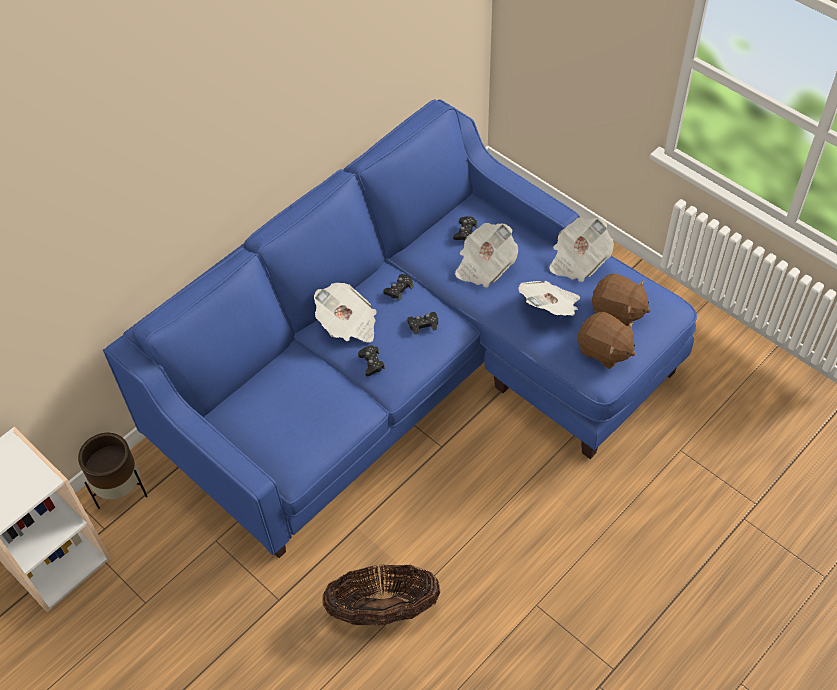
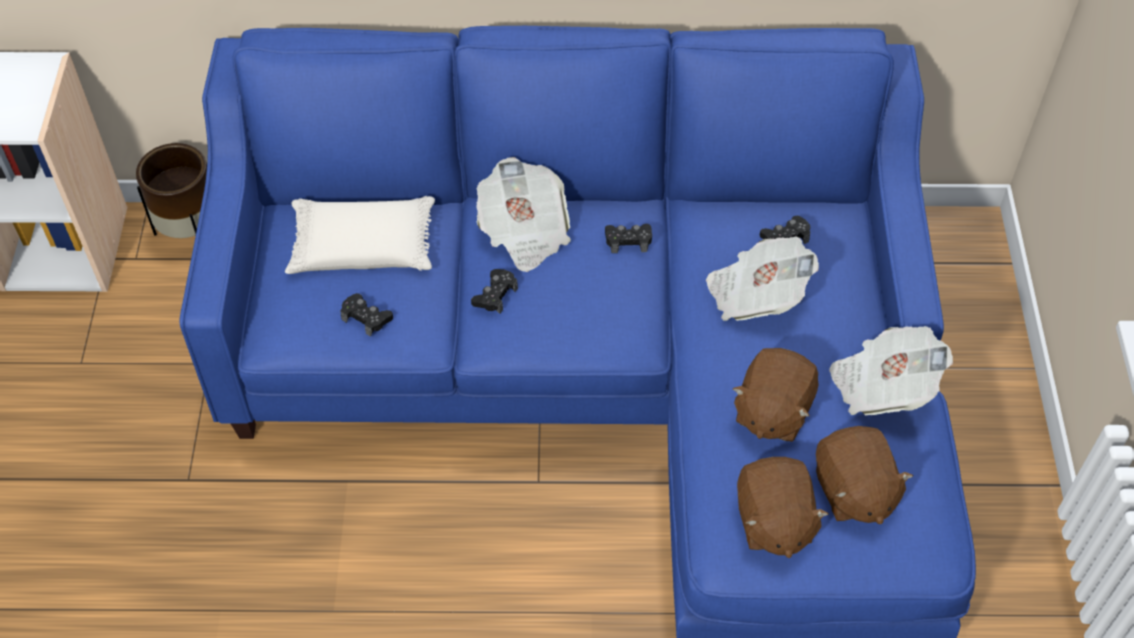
camera: 45 degrees right, 0 degrees up
basket [323,564,440,626] -> none
black game controller [407,312,438,334] -> black game controller moved to [340,293,393,336]
newspaper [518,281,580,316] -> brown plush toy [733,348,819,442]
none -> white pillow [285,196,435,274]

